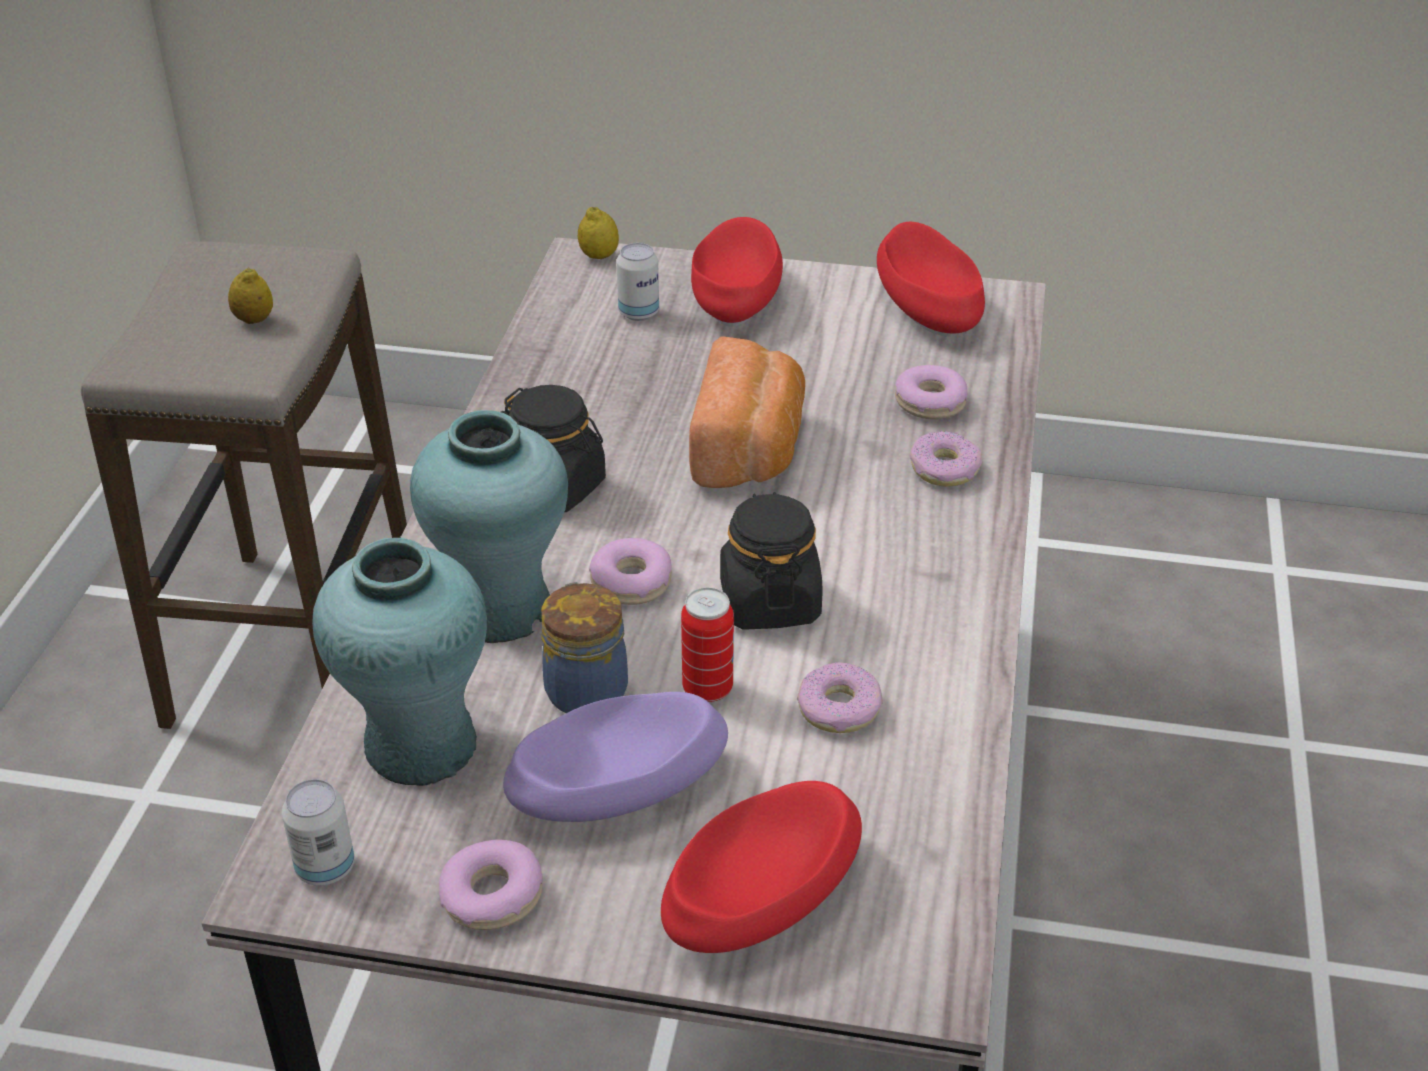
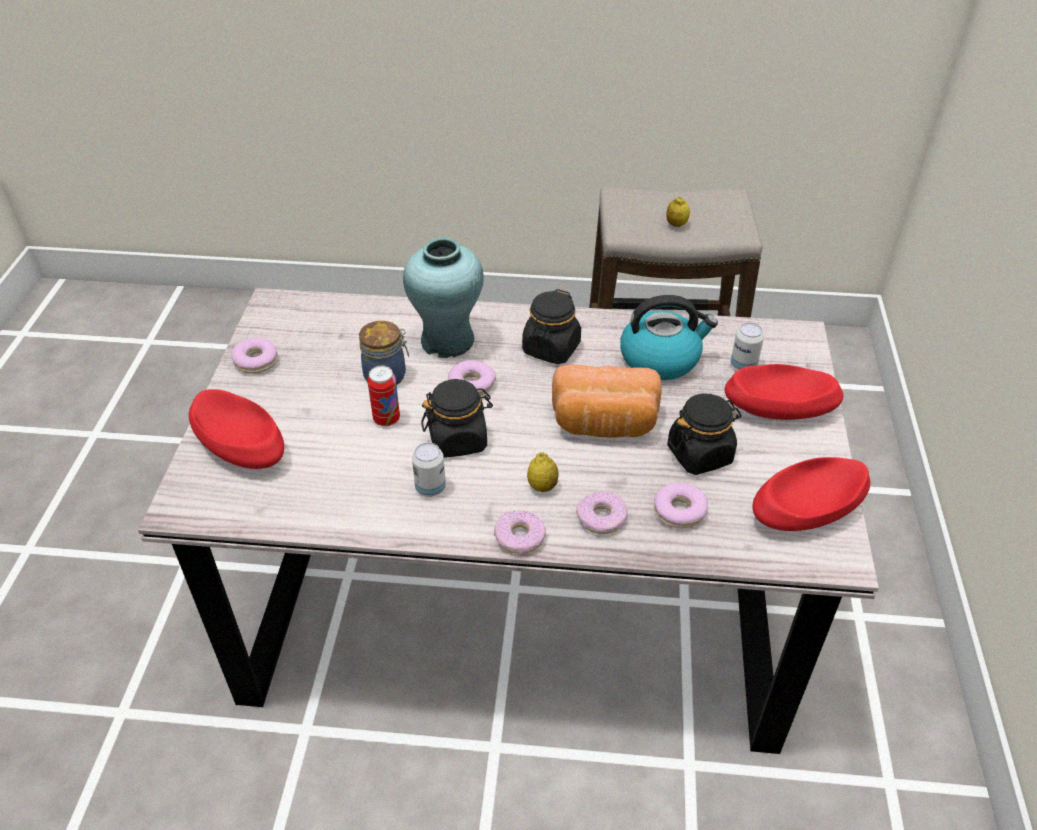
camera: 85 degrees right, 5 degrees up
can [282,779,355,886] -> can moved to [412,442,446,497]
turquoise vase [312,538,487,786] -> none
purple bowl [503,692,728,822] -> none
lemon [578,207,619,259] -> lemon moved to [527,452,559,492]
donut [797,662,883,733] -> donut moved to [494,510,546,554]
none -> kettle [620,295,718,380]
none -> black jar [667,394,741,475]

